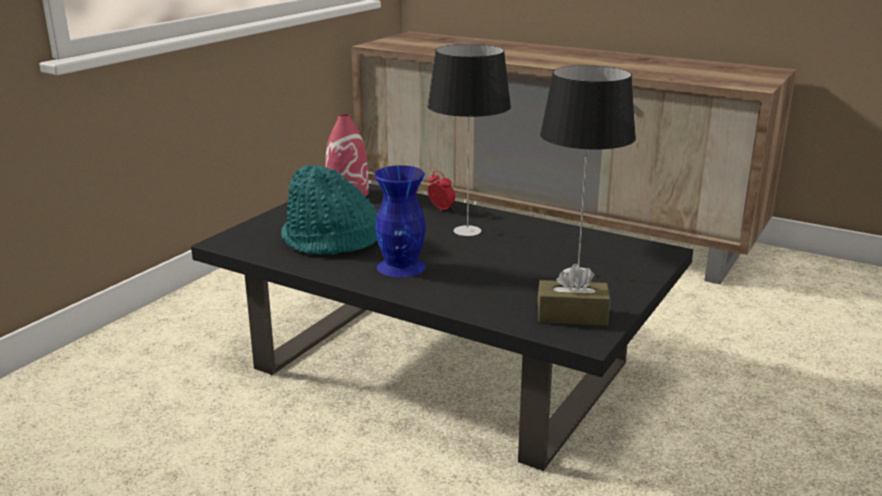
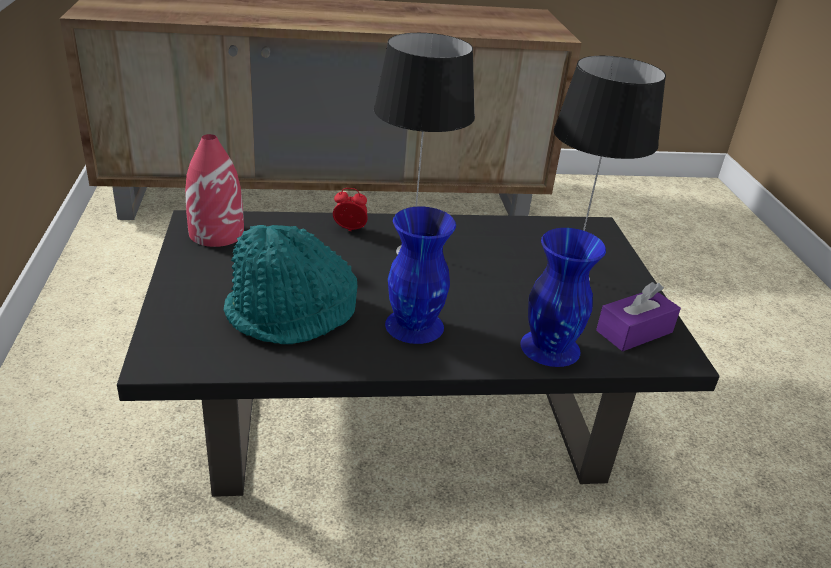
camera: 40 degrees left, 10 degrees up
brown tissue box [538,264,610,326] -> purple tissue box [596,282,681,351]
none -> blue vase [520,228,606,367]

